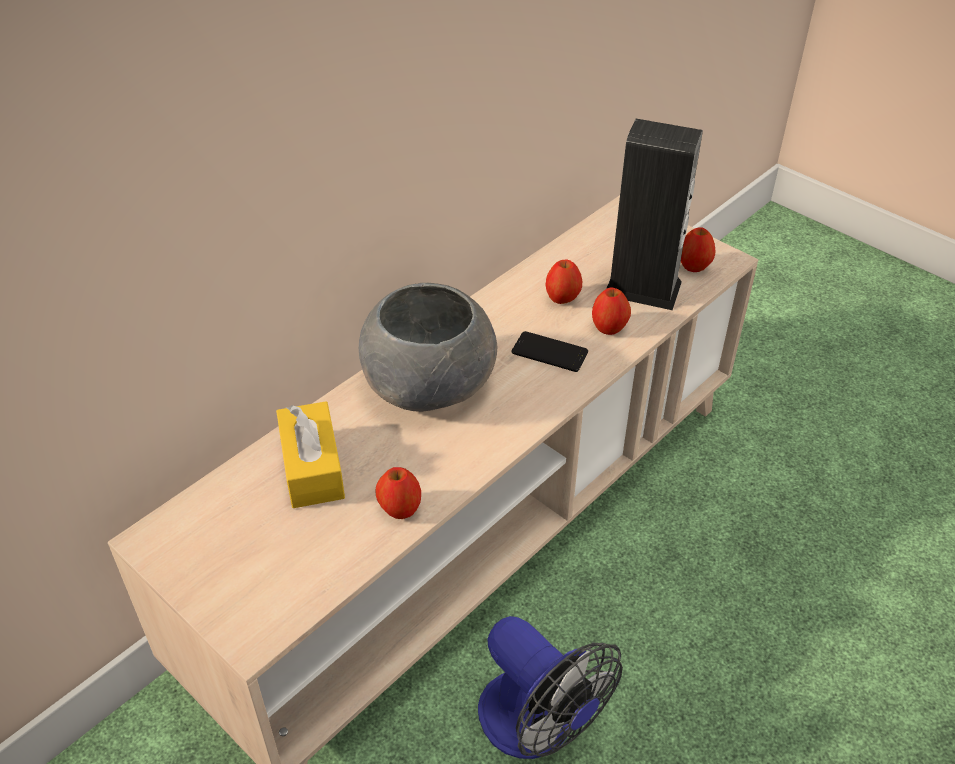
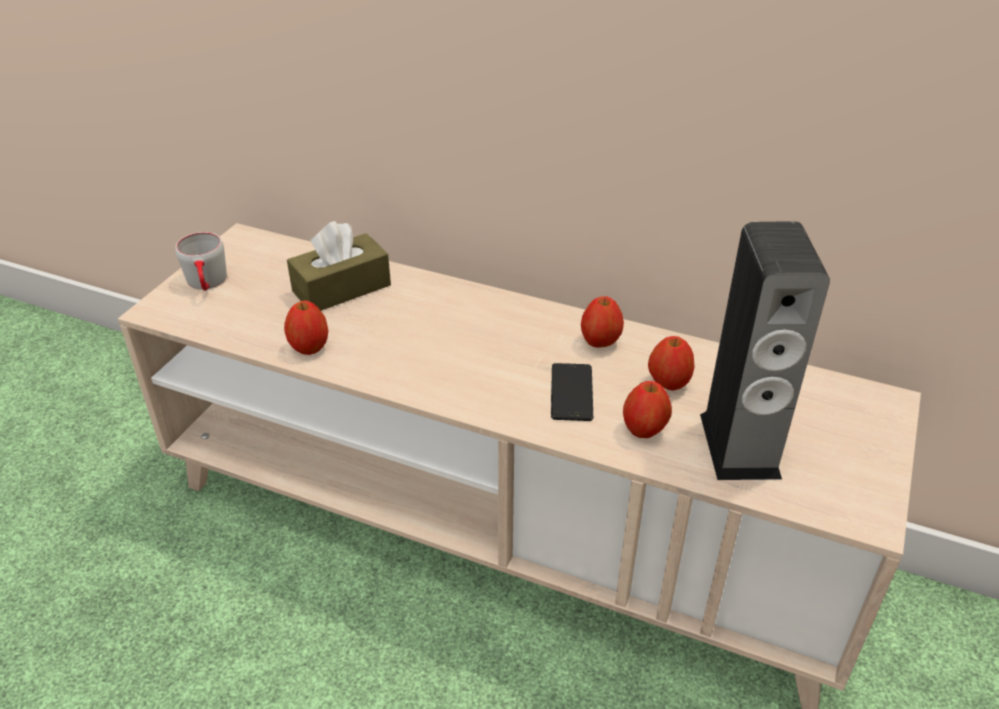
camera: 70 degrees right, 5 degrees down
yellow tissue box [276,401,345,508] -> brown tissue box [287,221,391,311]
grey bowl [359,283,498,412] -> none
fan [478,616,623,759] -> none
apple [681,227,715,272] -> apple moved to [581,296,624,348]
none -> grey mug [176,232,227,291]

